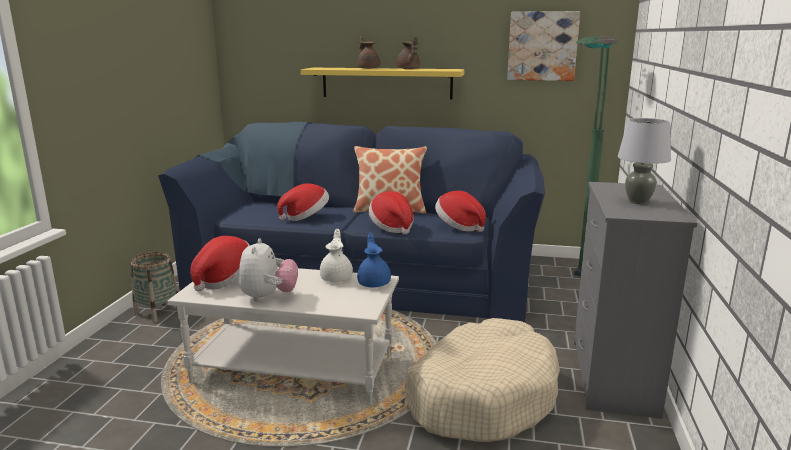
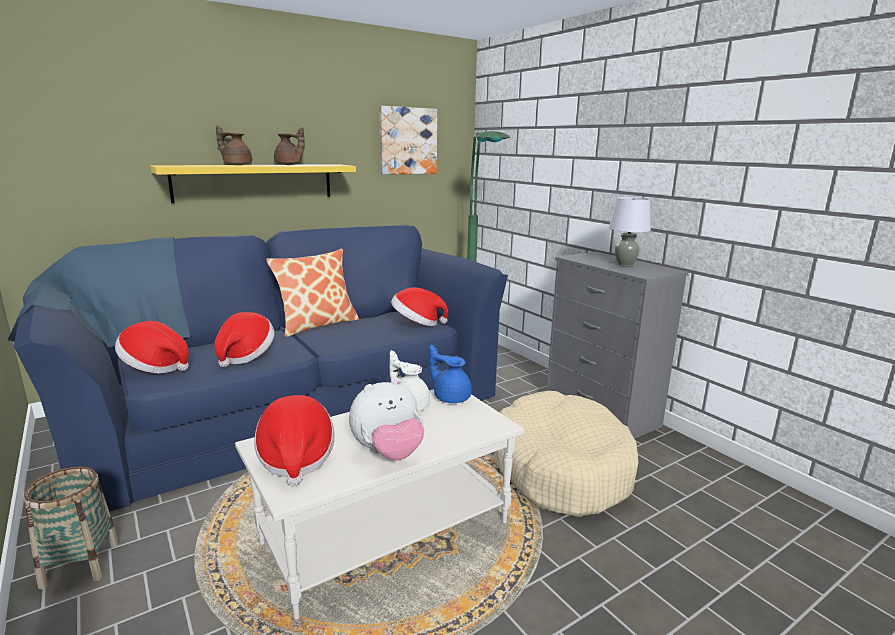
camera: 45 degrees left, 0 degrees up
plush toy [239,238,298,302] -> plush toy turned 105 degrees clockwise [349,378,424,461]
hat [369,191,414,234] -> hat moved to [115,321,189,374]

